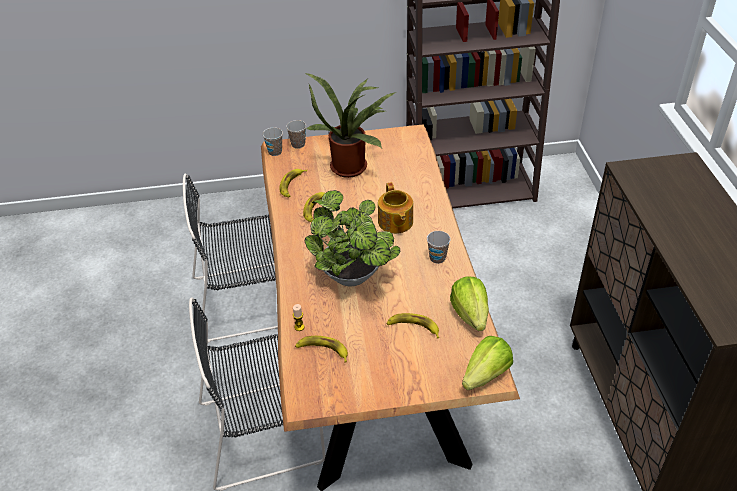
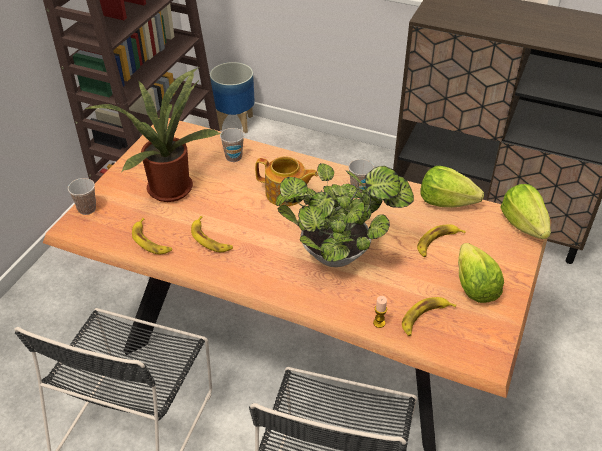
camera: 60 degrees left, 0 degrees up
cup [263,127,283,156] -> cup moved to [220,128,244,162]
none -> planter [210,62,255,133]
none -> lettuce [458,243,504,303]

